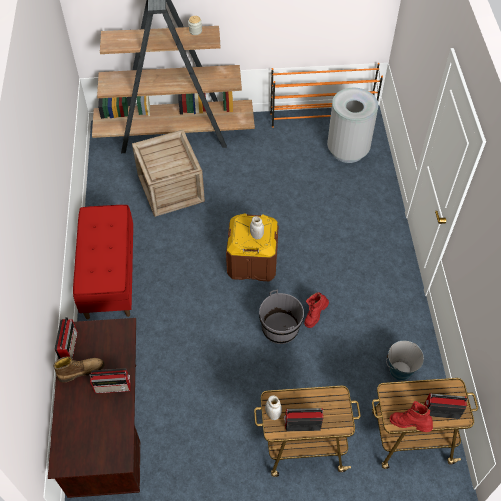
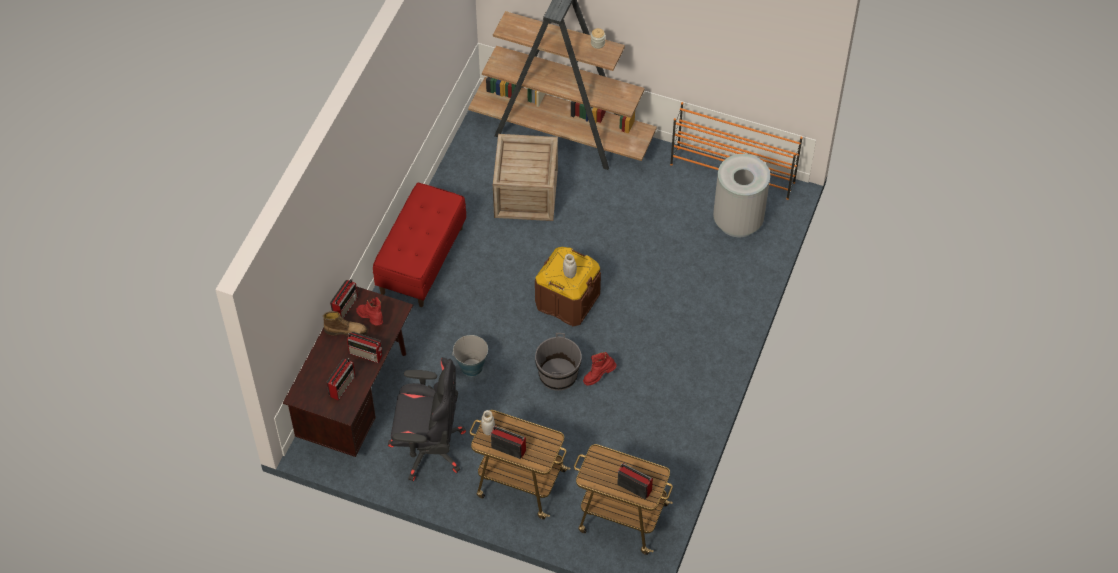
camera: 25 degrees right, 0 degrees up
bucket [386,341,424,381] -> bucket moved to [452,335,488,377]
red boot [390,401,433,432] -> red boot moved to [356,297,383,325]
none -> radio [326,358,355,401]
none -> black office chair [388,357,466,481]

